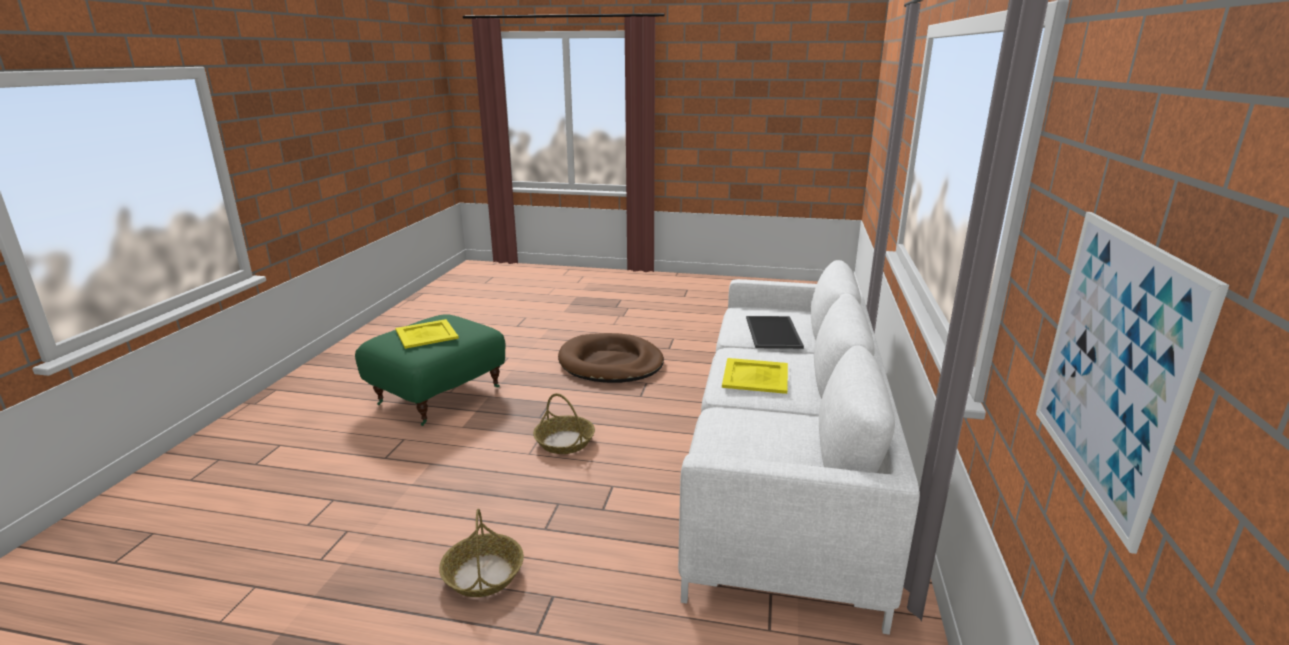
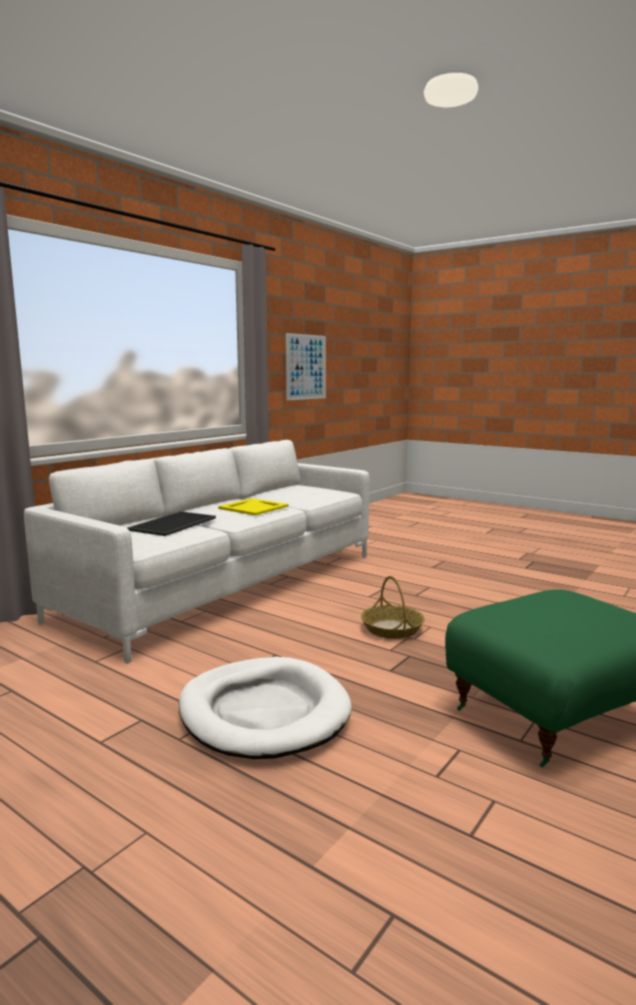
camera: 155 degrees left, 10 degrees down
yellow tray [395,319,459,349] -> none
basket [439,509,524,597] -> none
brown dog bed [558,333,664,383] -> white dog bed [179,657,352,759]

